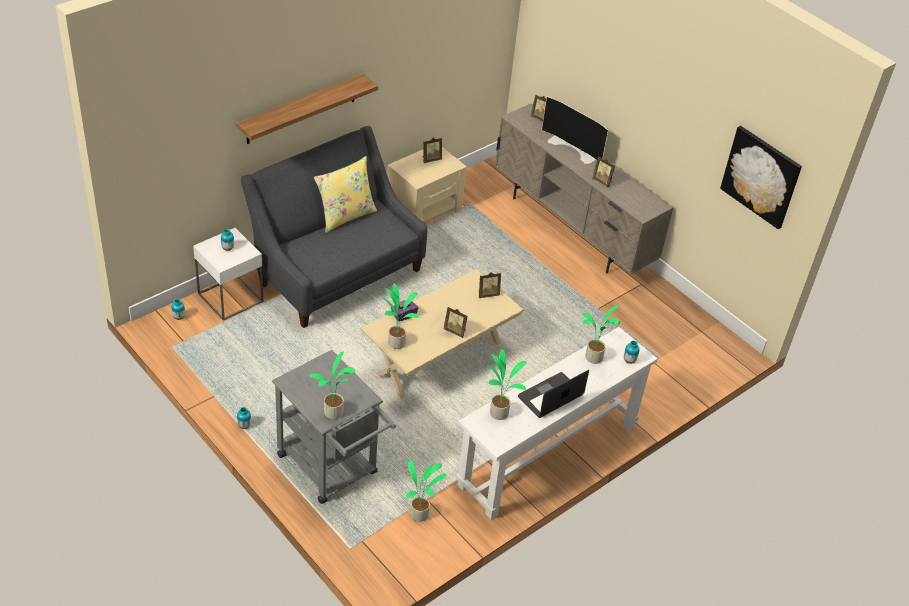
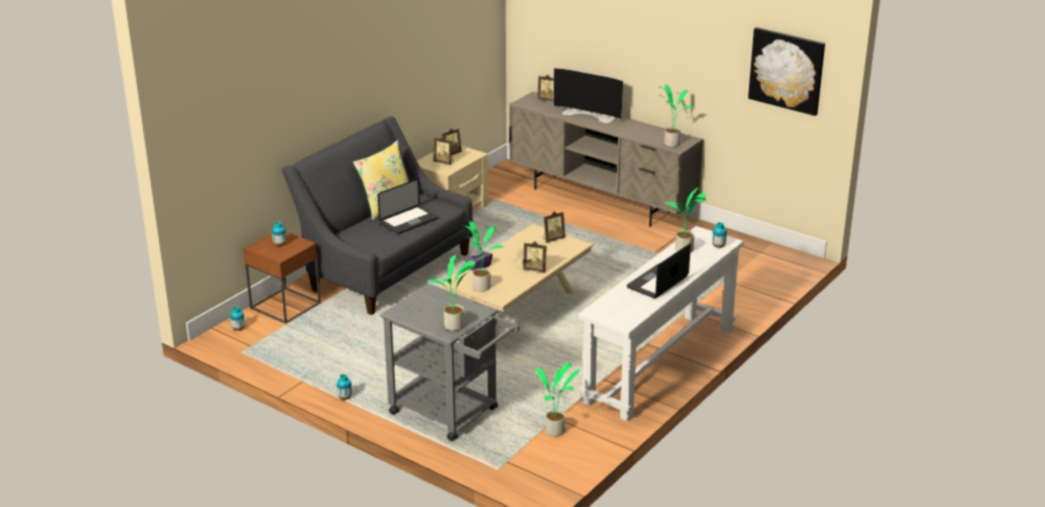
camera: 10 degrees left, 15 degrees down
white side table [193,228,263,321] -> brown side table [243,232,321,324]
shelf [236,74,378,144] -> none
potted plant [488,349,527,420] -> potted plant moved to [659,84,694,147]
picture frame [592,156,615,187] -> picture frame moved to [433,137,453,165]
none -> laptop [378,179,438,234]

